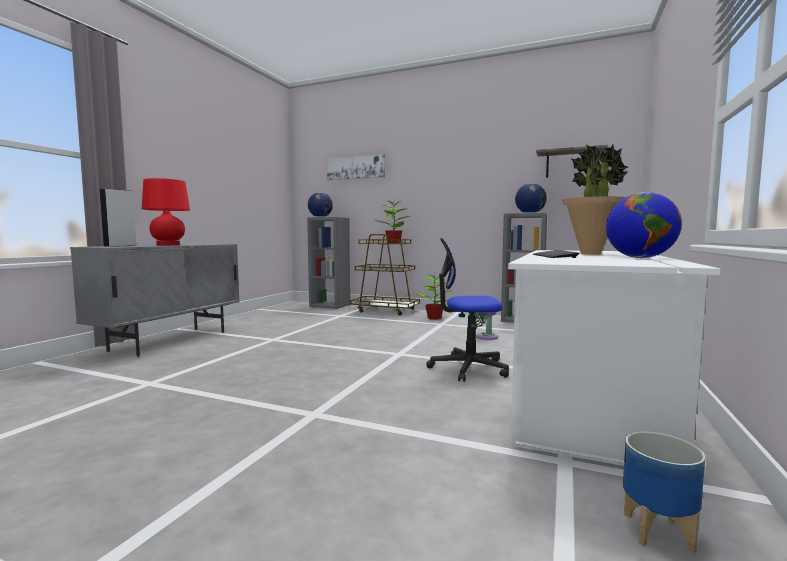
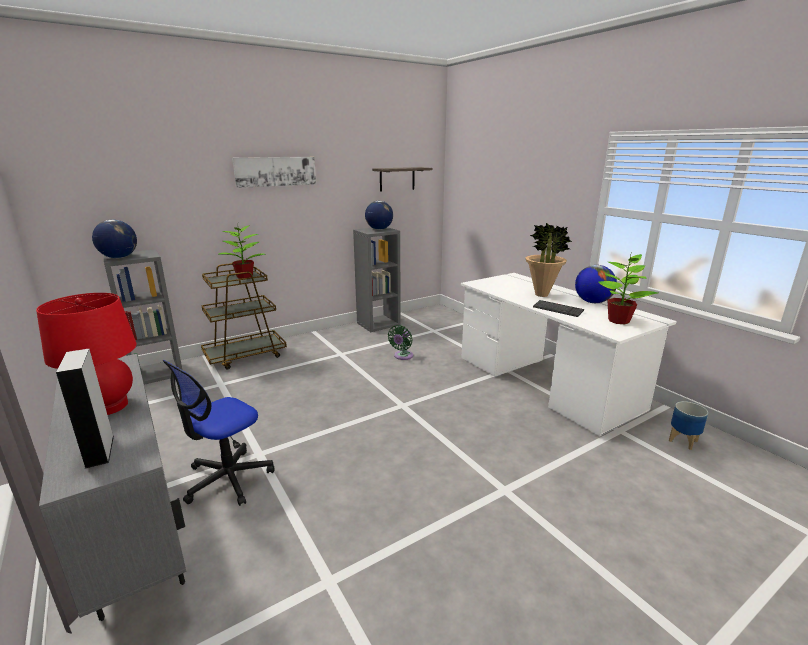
camera: 55 degrees left, 15 degrees up
picture [327,155,385,180] -> picture moved to [232,157,316,188]
potted plant [415,273,453,320] -> potted plant moved to [598,251,658,324]
office chair [426,238,509,382] -> office chair moved to [163,360,275,506]

